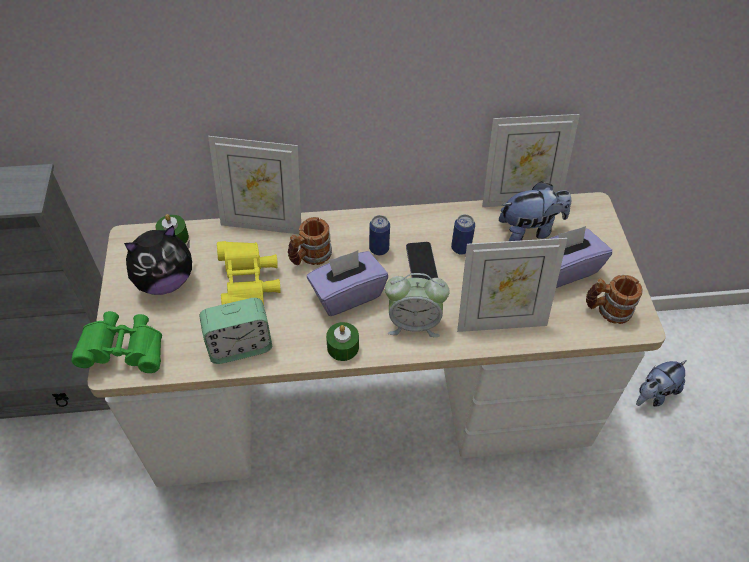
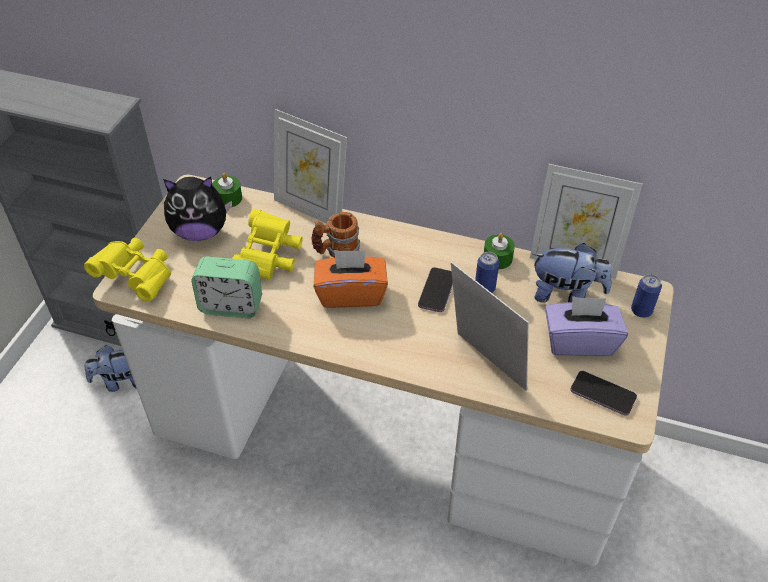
camera: 25 degrees right, 5 degrees down
green binoculars [71,311,162,373] -> yellow binoculars [84,238,171,302]
purple tissue box [307,250,388,316] -> orange tissue box [314,250,388,308]
green candle [326,322,359,361] -> green candle moved to [484,233,515,269]
can [369,215,390,255] -> can moved to [631,274,662,318]
alarm clock [385,273,450,337] -> none
picture frame [457,238,567,332] -> picture frame turned 150 degrees counterclockwise [451,262,529,391]
mug [586,275,643,324] -> phone [570,371,637,416]
plush toy [636,360,687,407] -> plush toy moved to [85,345,137,392]

